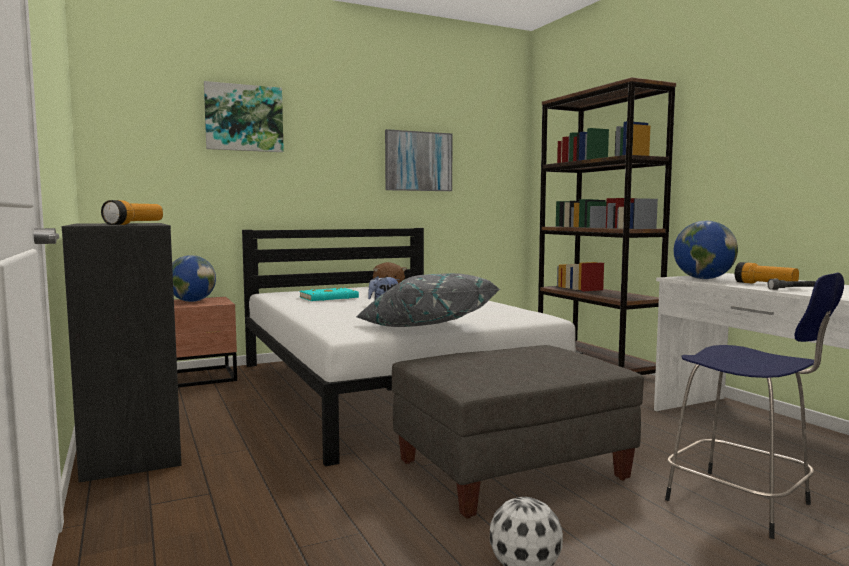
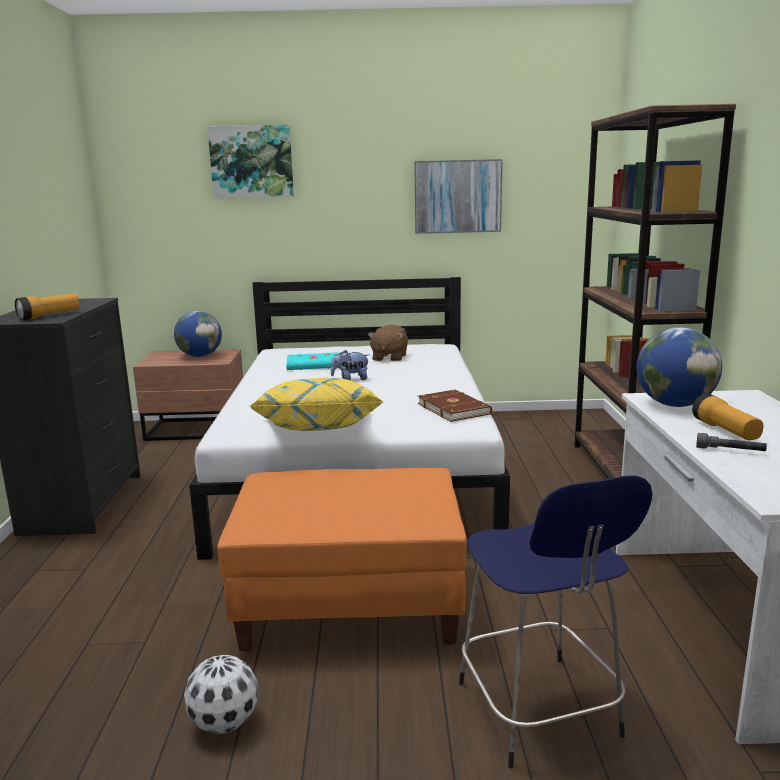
camera: 25 degrees right, 10 degrees up
grey pillow [357,273,500,327] -> yellow pillow [250,378,385,431]
grey ottoman [392,345,644,518] -> orange ottoman [217,468,467,652]
none -> brown book [418,390,492,422]

